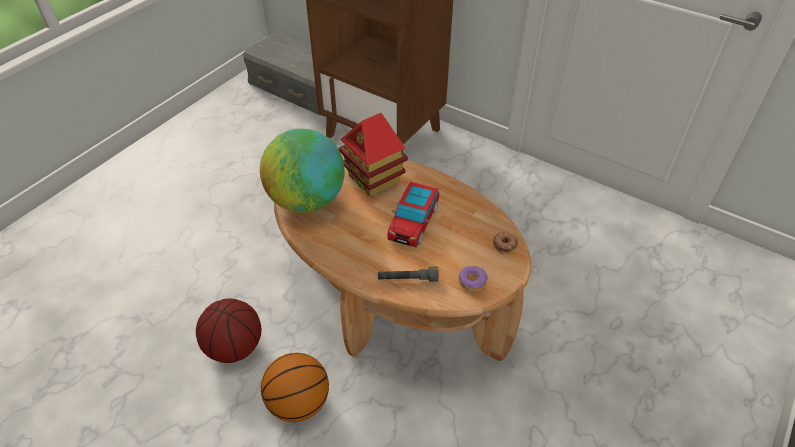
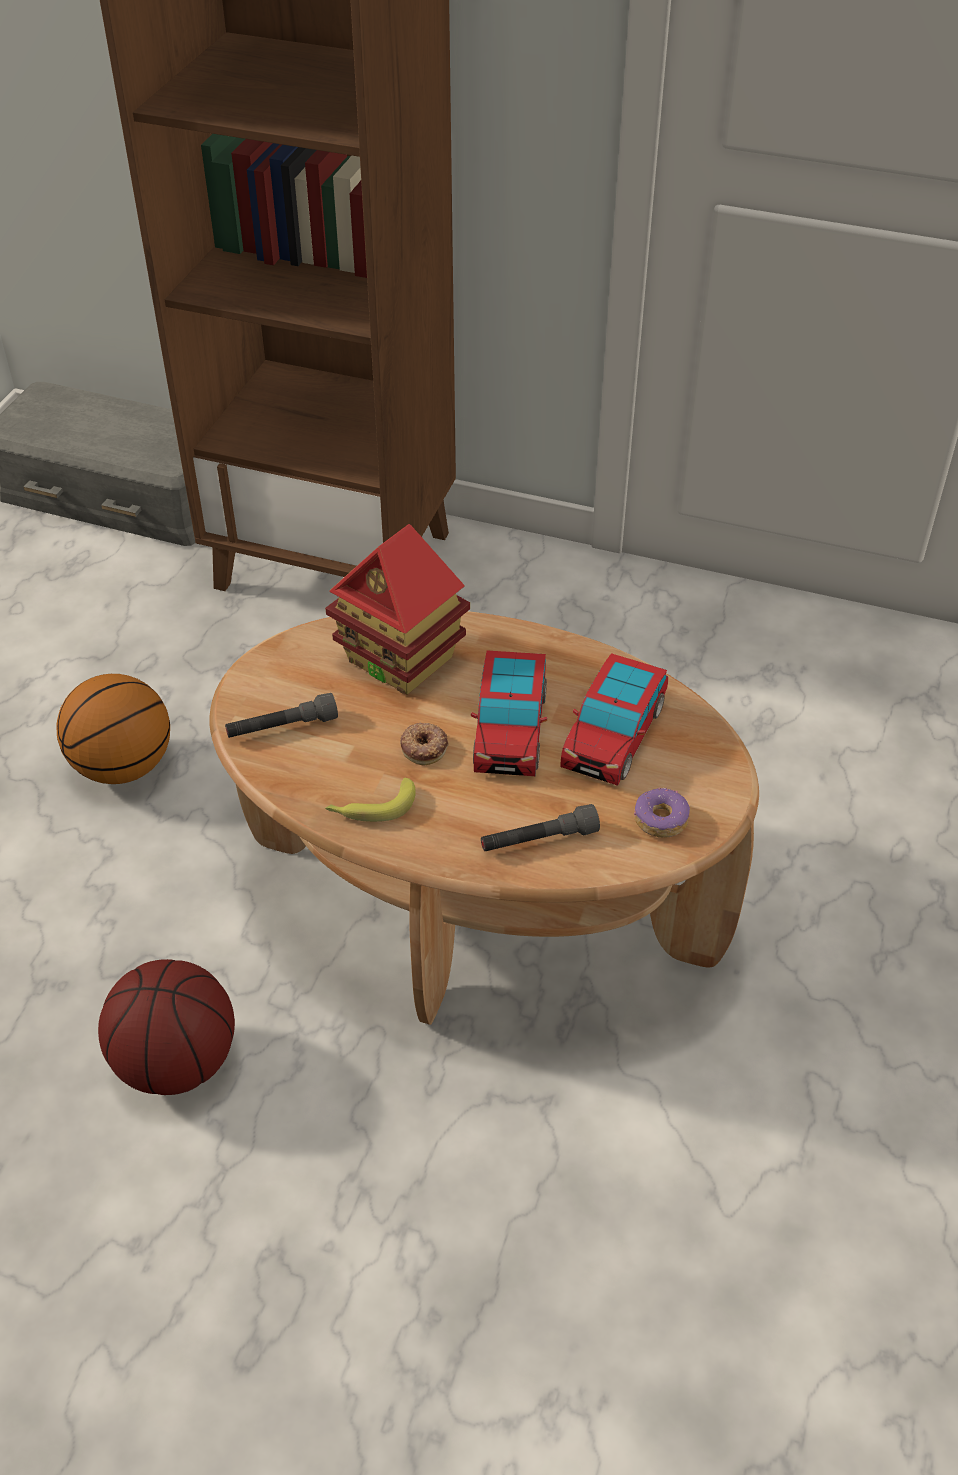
camera: 15 degrees left, 0 degrees up
globe [260,129,345,213] -> grey flashlight [225,693,338,738]
basketball [261,353,329,422] -> basketball moved to [57,674,170,784]
donut [493,232,518,254] -> donut moved to [400,723,449,765]
none -> banana [325,778,416,822]
none -> toy car [561,653,668,786]

